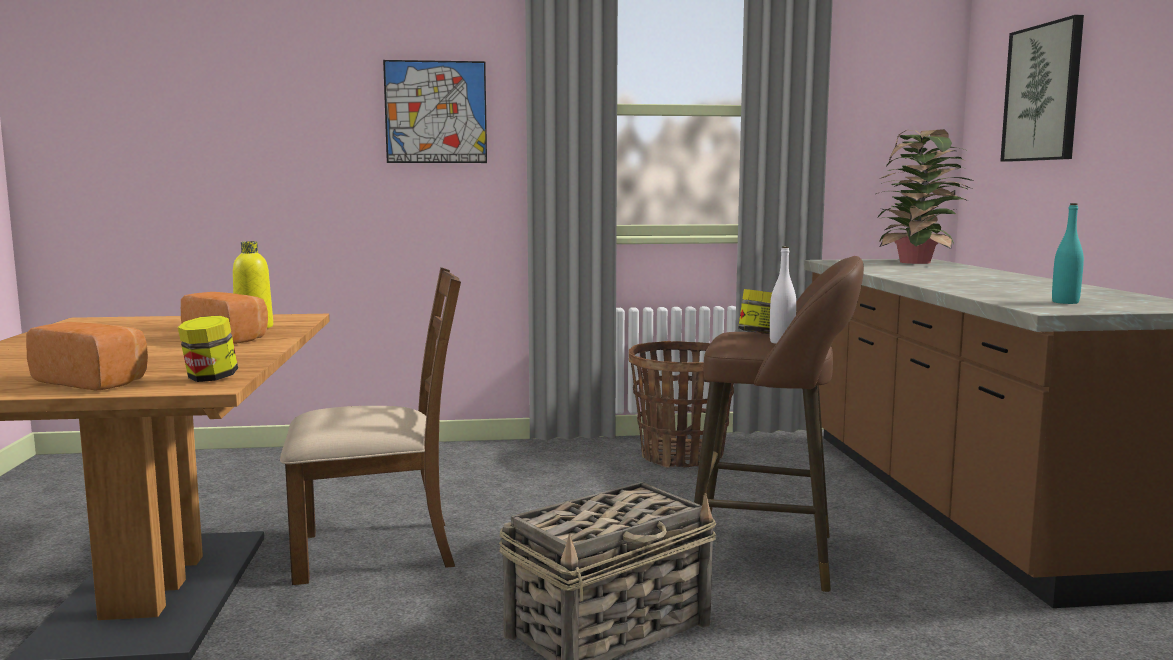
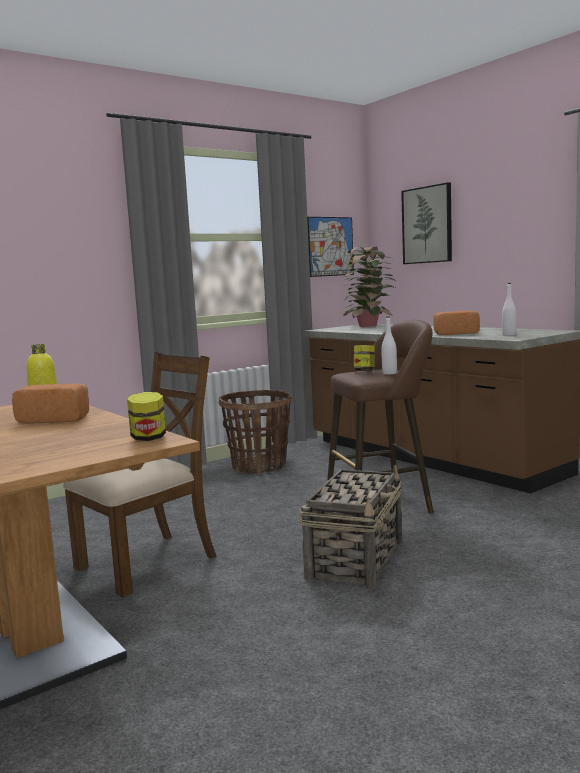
camera: 30 degrees left, 0 degrees up
bread [26,322,148,391] -> bread moved to [433,311,480,335]
picture [383,60,487,163] -> picture moved to [307,217,354,277]
turquoise bottle [1052,203,1084,304] -> white bottle [502,283,516,336]

